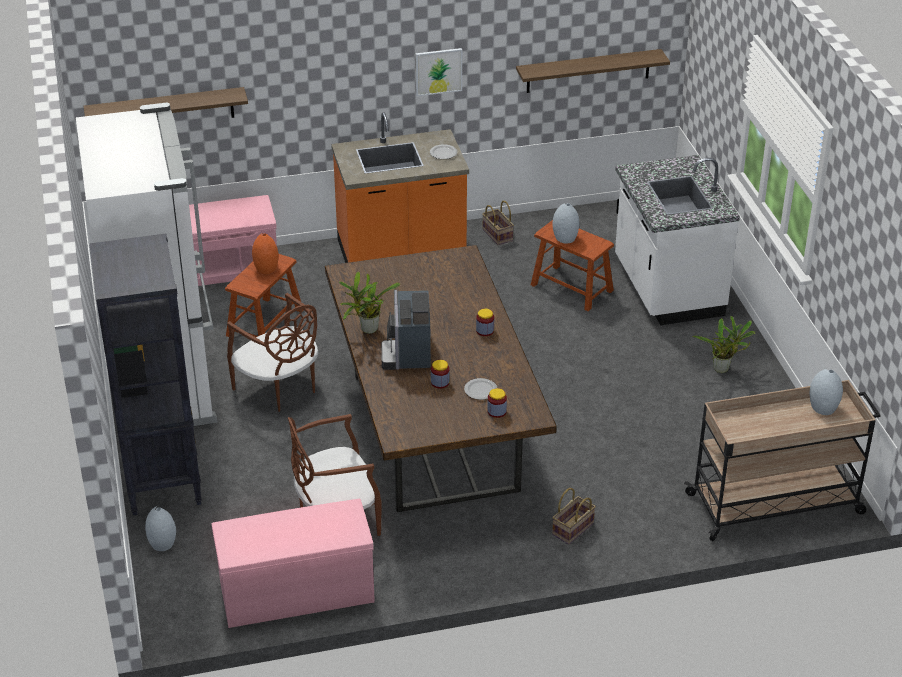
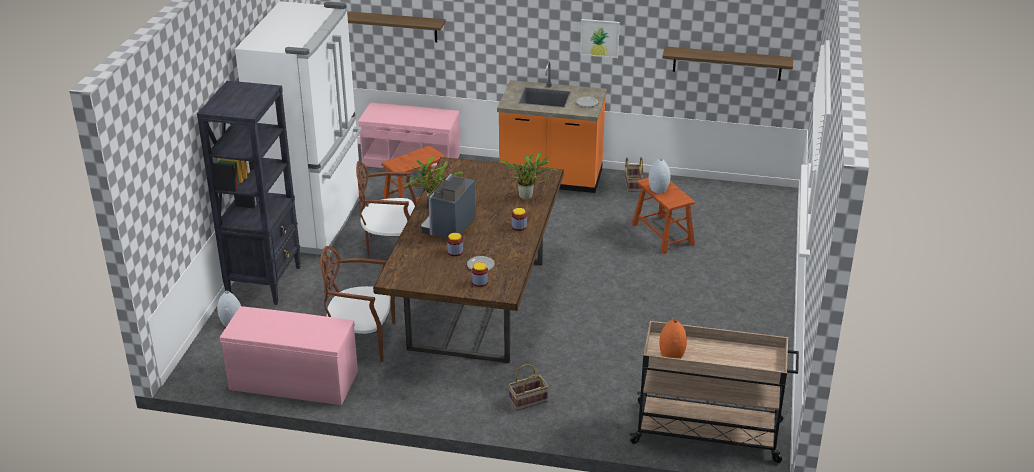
camera: 25 degrees right, 5 degrees down
brown chair [227,293,318,412] -> brown chair turned 105 degrees clockwise [356,161,417,257]
orange vase [252,233,279,274] -> orange vase moved to [659,319,687,359]
white counter [615,155,740,325] -> none
potted plant [692,316,755,373] -> potted plant moved to [501,152,558,200]
grey vase [810,369,843,415] -> none

